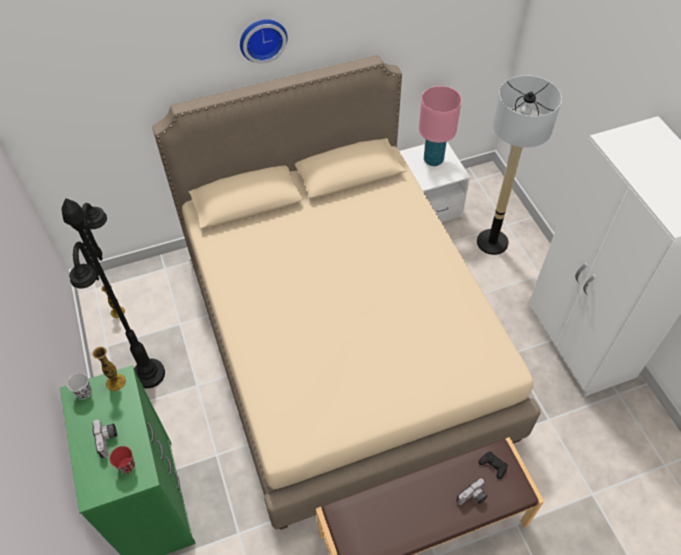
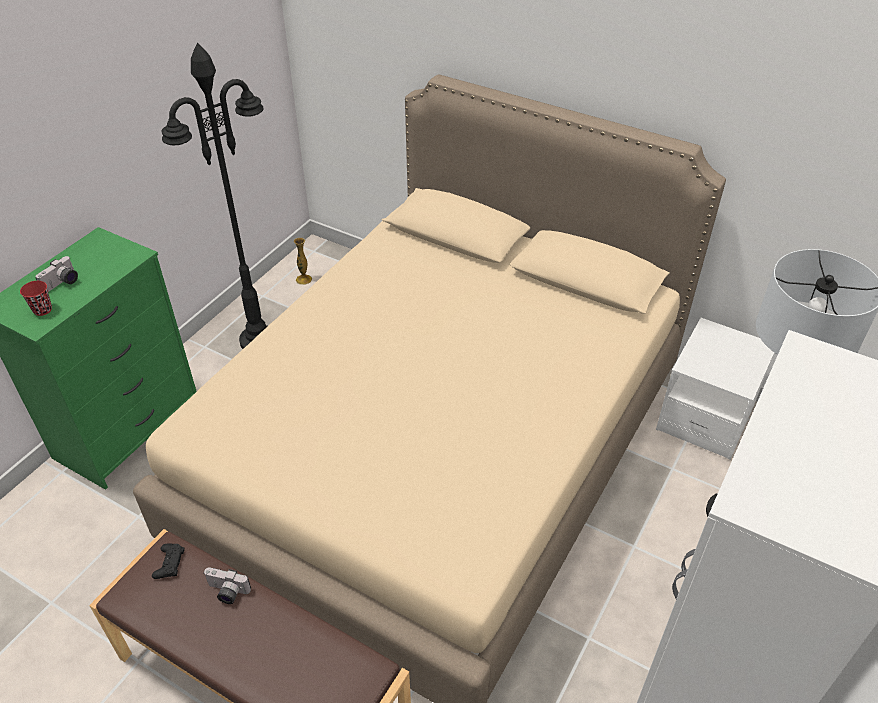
camera: 50 degrees right, 10 degrees down
black cup [67,373,92,399] -> none
vase [92,346,126,391] -> none
wall clock [240,19,287,64] -> none
pink table lamp [419,86,462,166] -> none
camera [456,478,487,505] -> camera moved to [204,568,251,604]
black game controller [479,451,508,479] -> black game controller moved to [152,543,185,579]

